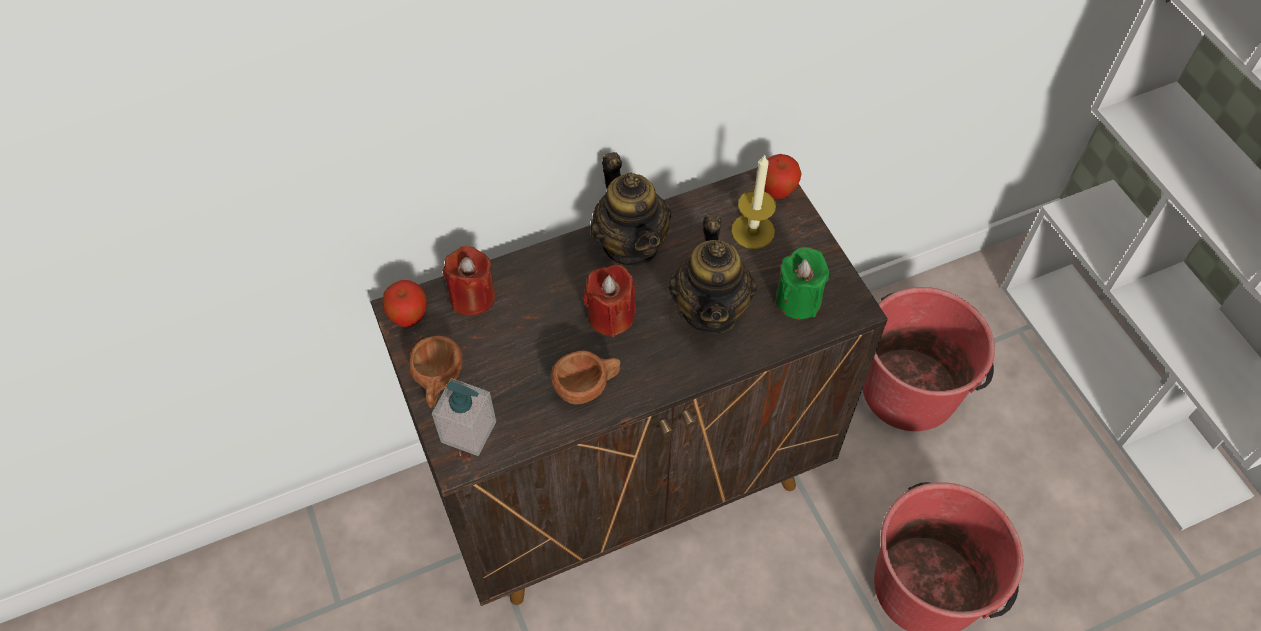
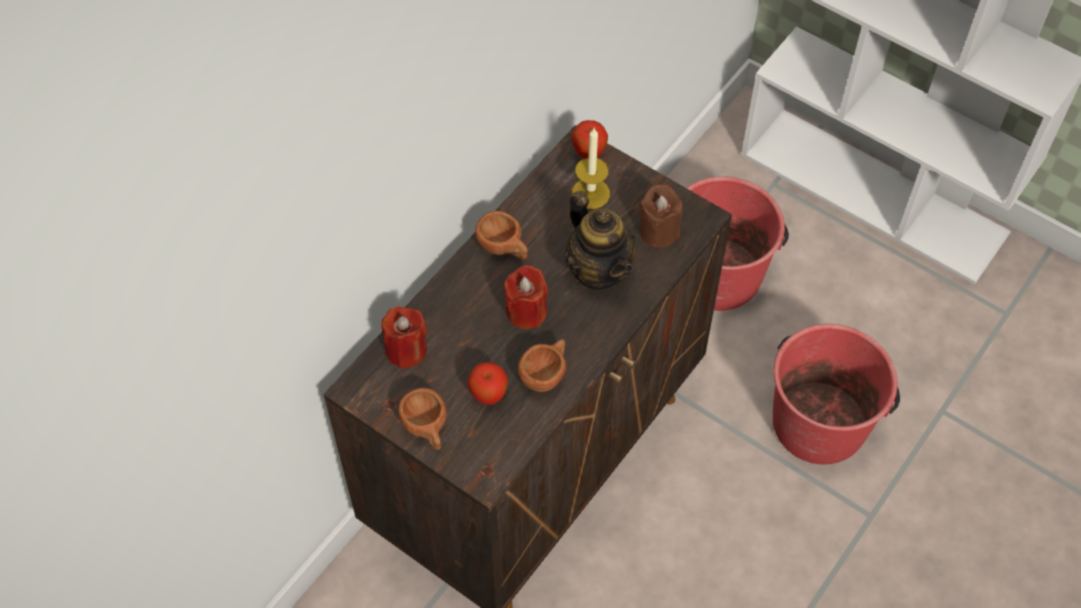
camera: 30 degrees left, 0 degrees up
apple [382,280,427,327] -> apple moved to [468,362,508,405]
soap dispenser [432,378,496,456] -> none
teapot [591,152,671,266] -> brown cup [475,211,528,260]
green candle [776,247,829,319] -> brown candle [639,184,682,247]

